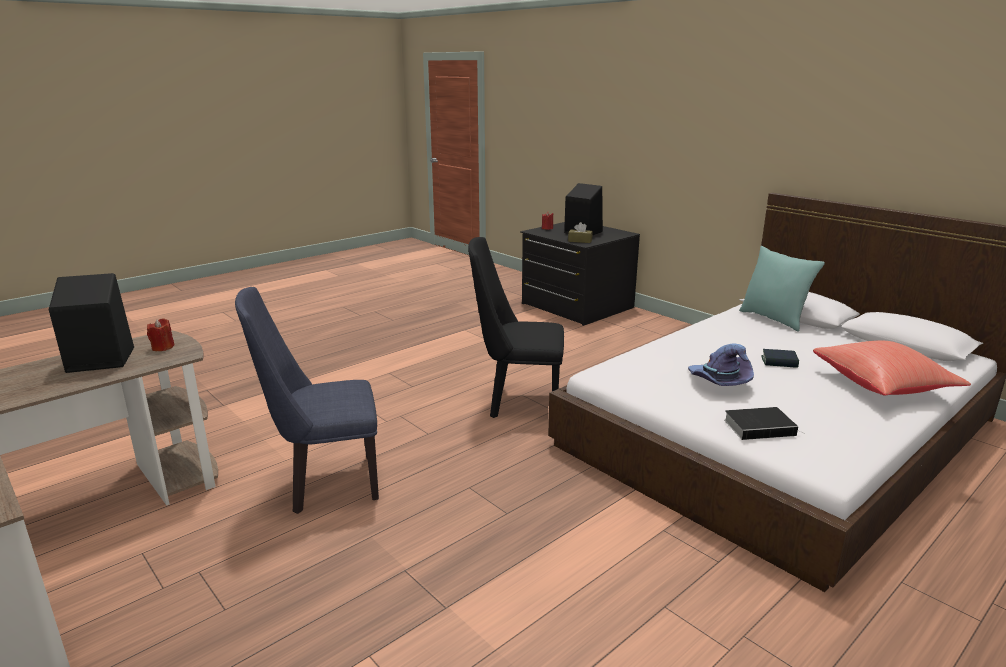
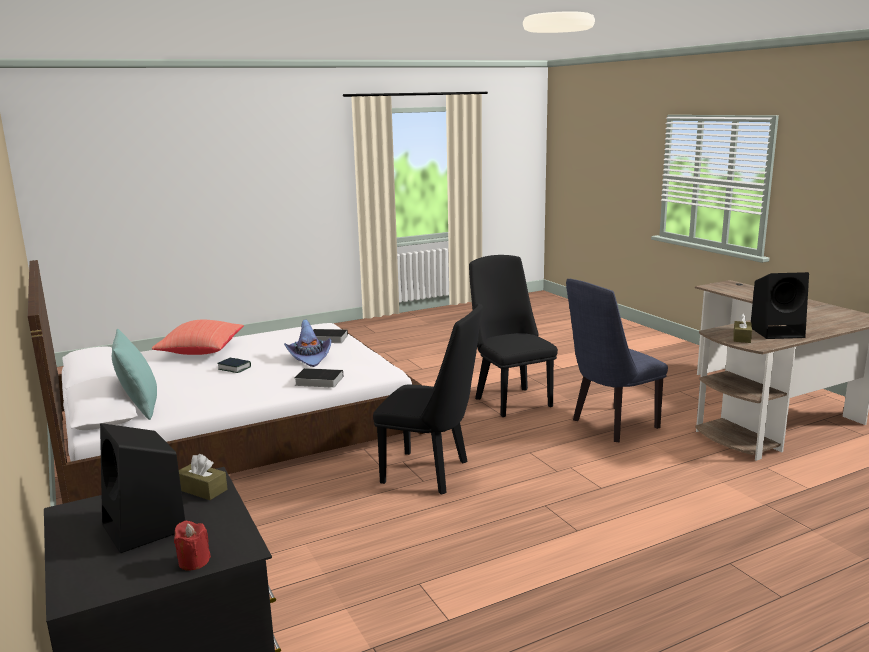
camera: 165 degrees left, 5 degrees down
red candle [147,318,174,351] -> brown tissue box [733,313,752,343]
blue chair [235,287,379,514] -> blue chair turned 150 degrees clockwise [566,279,668,442]
none -> book [295,368,343,388]
none -> black chair [469,255,558,417]

